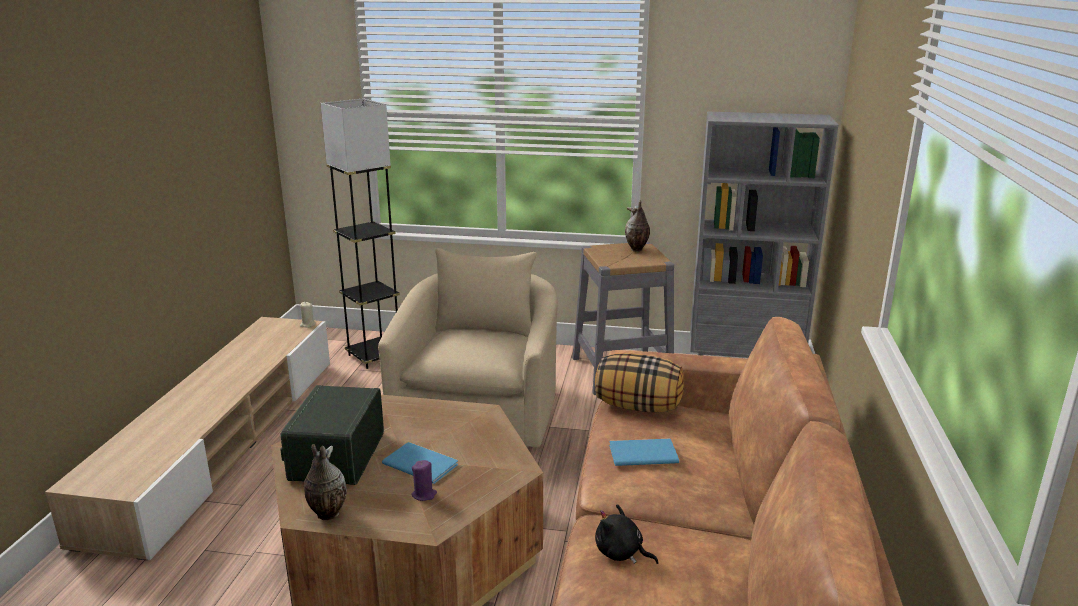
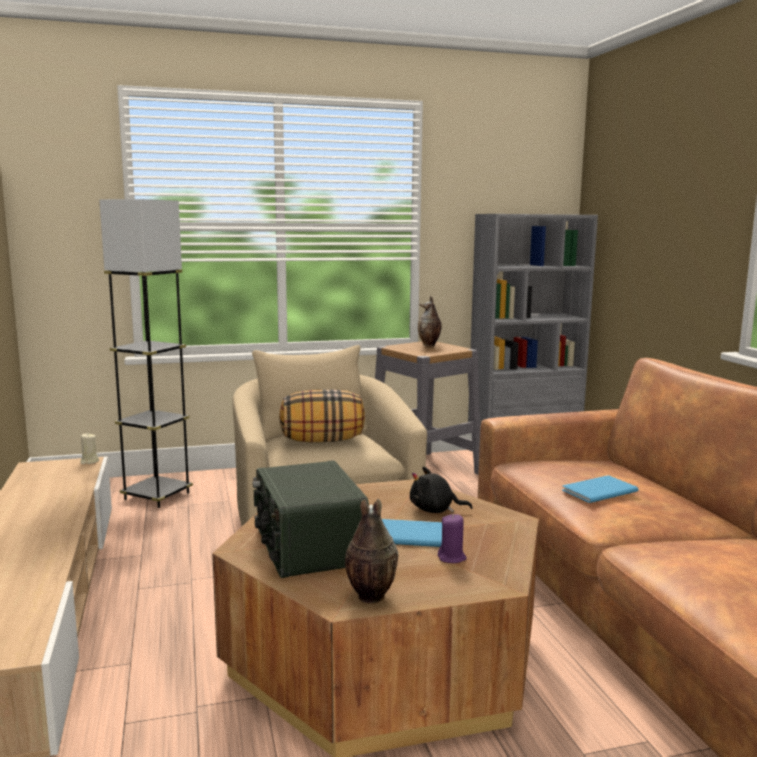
camera: 25 degrees left, 10 degrees down
pillow [595,353,684,412] -> pillow moved to [279,389,365,442]
black plush toy [595,504,659,564] -> black plush toy moved to [410,466,473,513]

